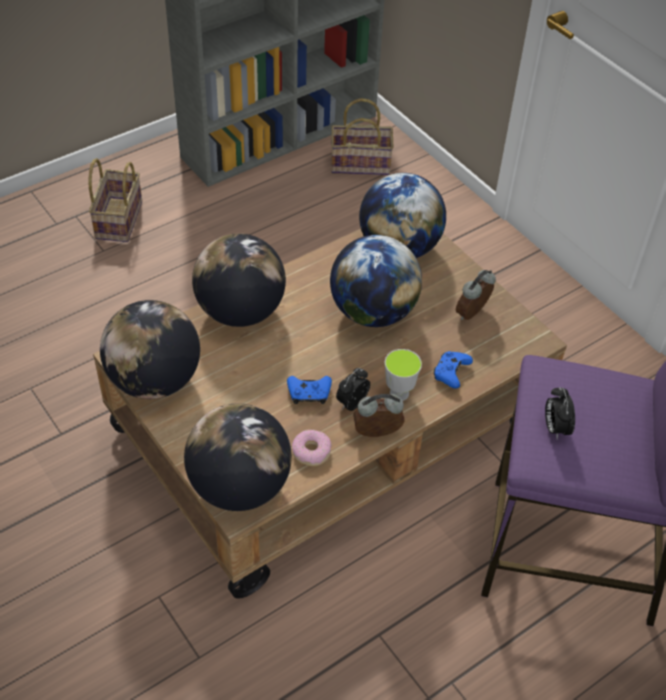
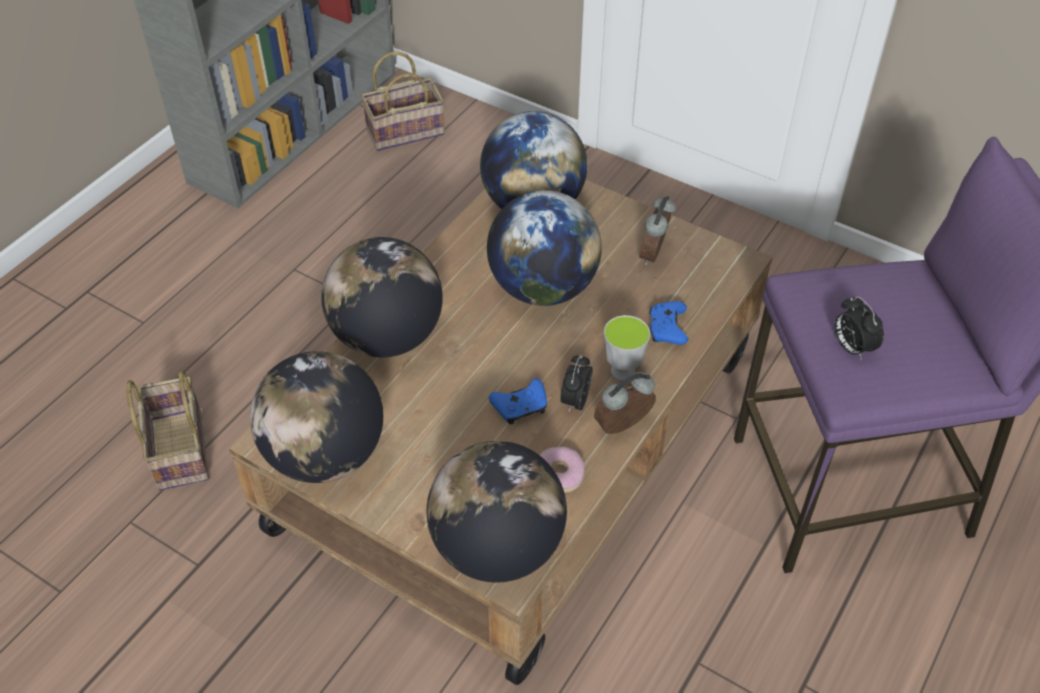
camera: 20 degrees left, 0 degrees up
basket [88,158,142,242] -> basket moved to [126,370,209,491]

